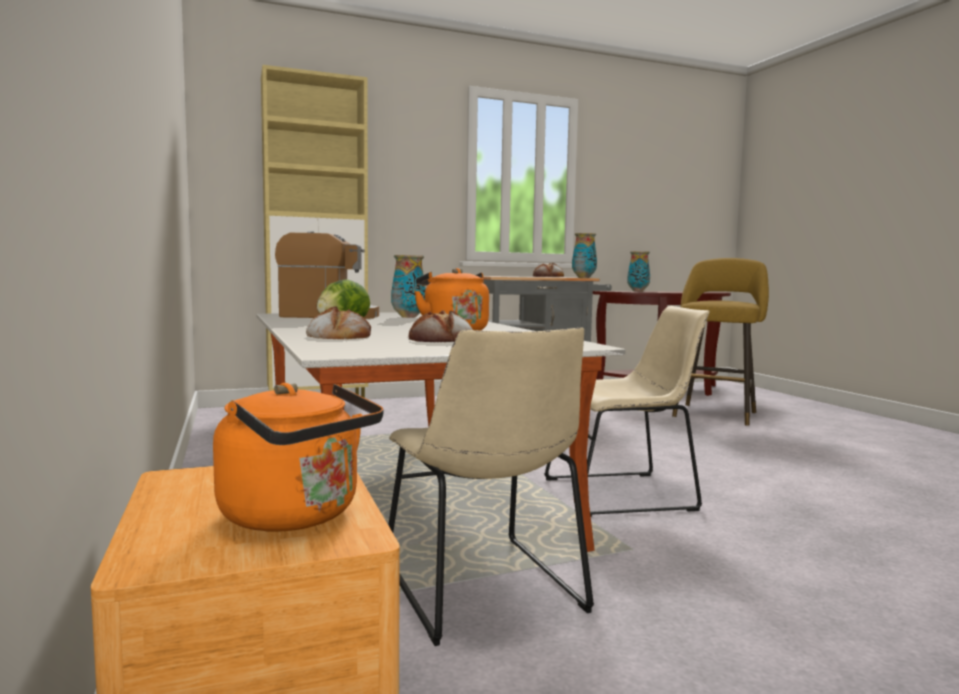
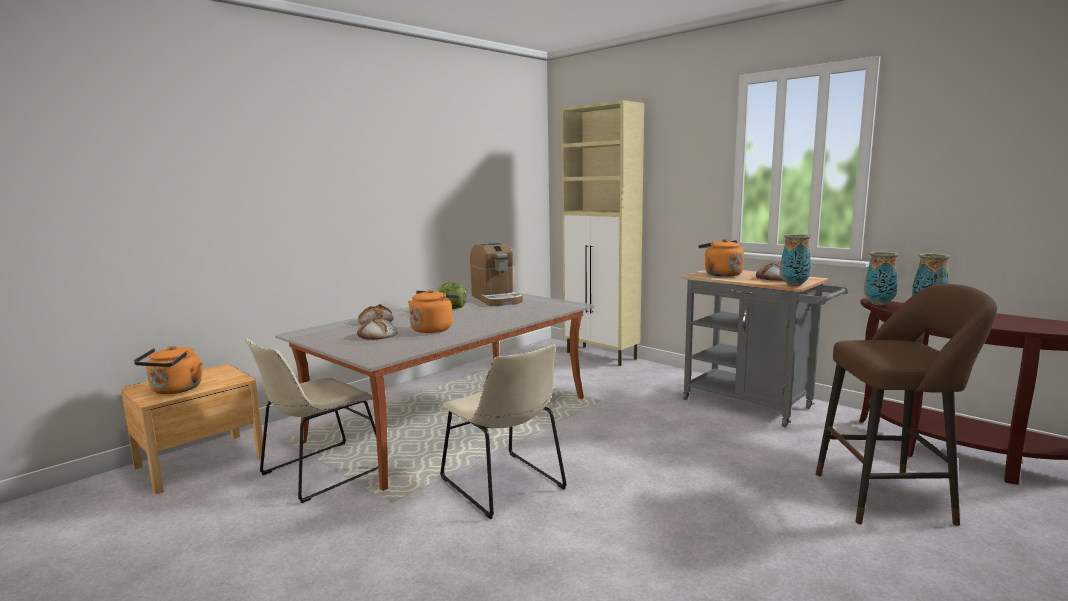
camera: 65 degrees right, 5 degrees up
vase [391,255,426,318] -> vase moved to [864,251,899,305]
yellow stool [672,258,769,425] -> brown stool [816,284,997,525]
none -> orange kettle [698,239,744,277]

